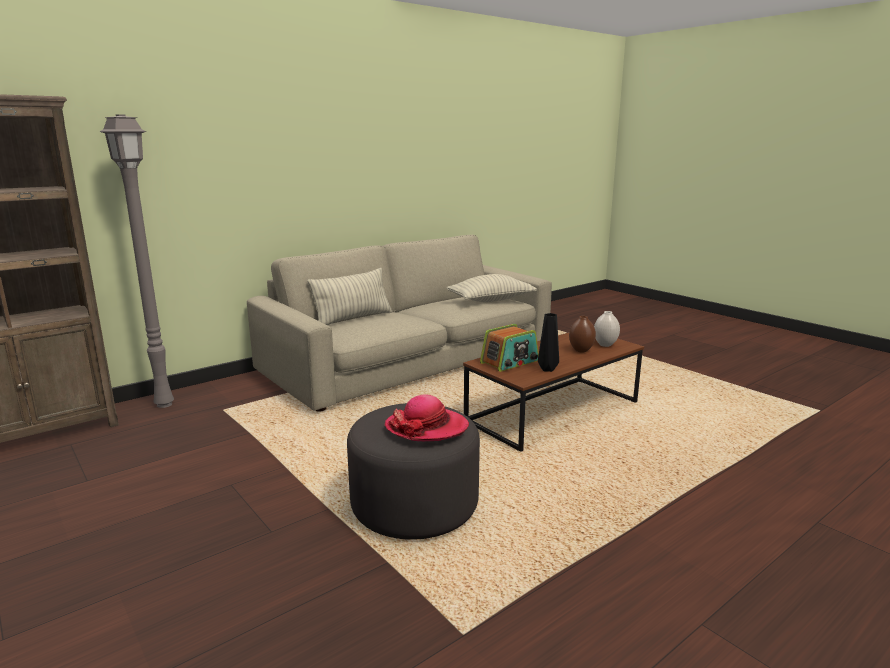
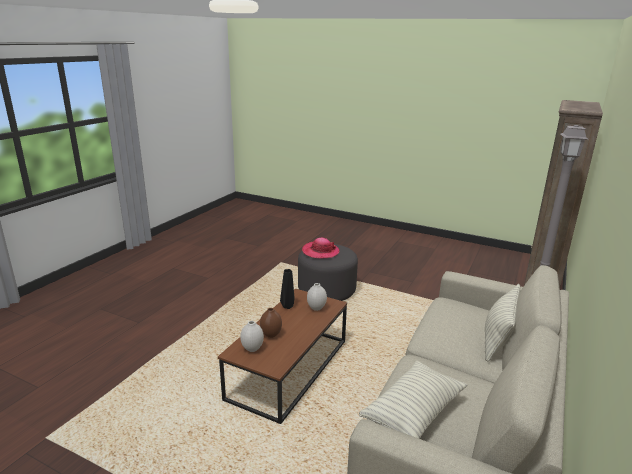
camera: 155 degrees right, 5 degrees up
radio [480,324,539,372] -> white vase [307,283,327,311]

